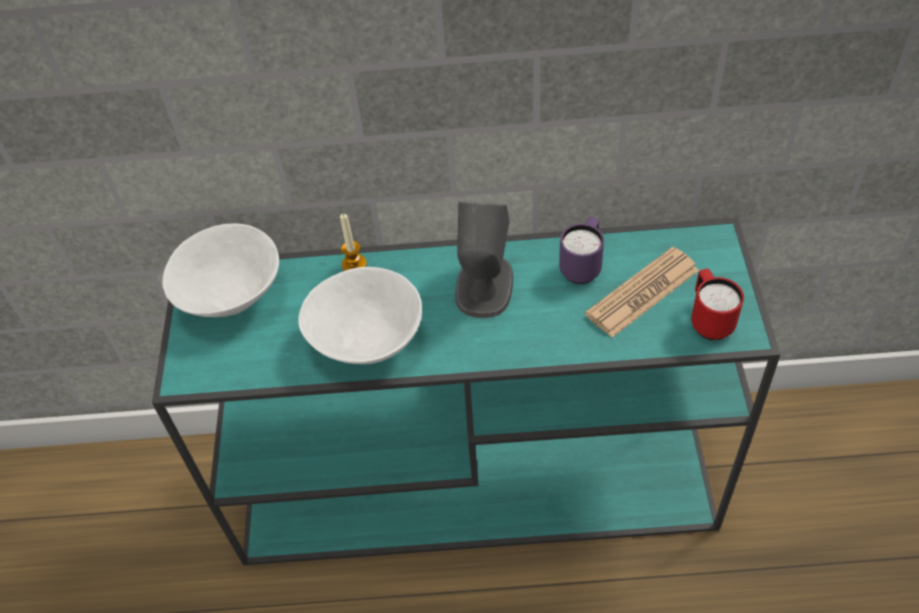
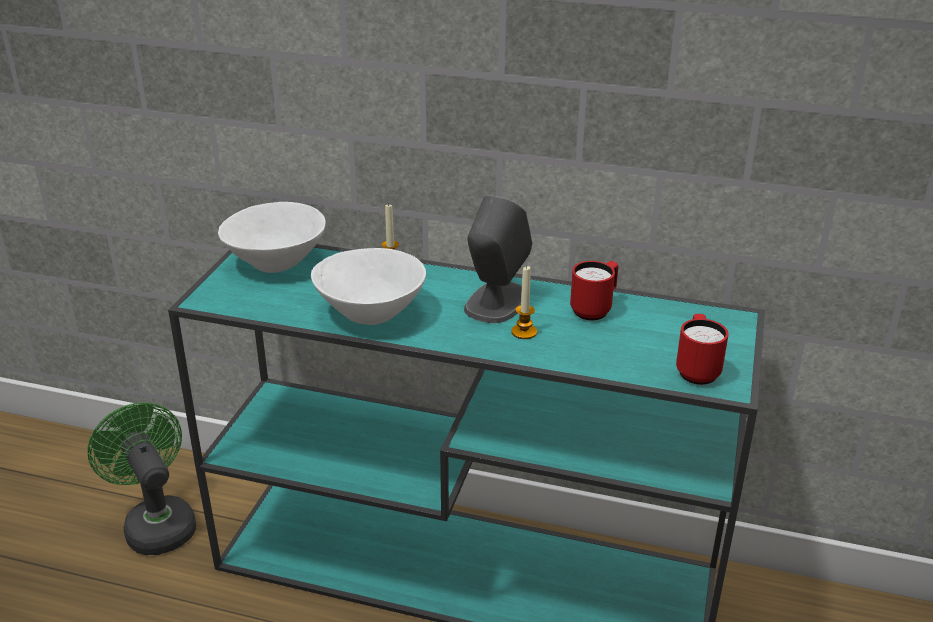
camera: 15 degrees right, 20 degrees down
purple mug [559,217,604,284] -> red mug [570,261,619,321]
newspaper [585,247,699,338] -> none
none -> green fan [87,402,196,555]
none -> candle [511,266,537,339]

